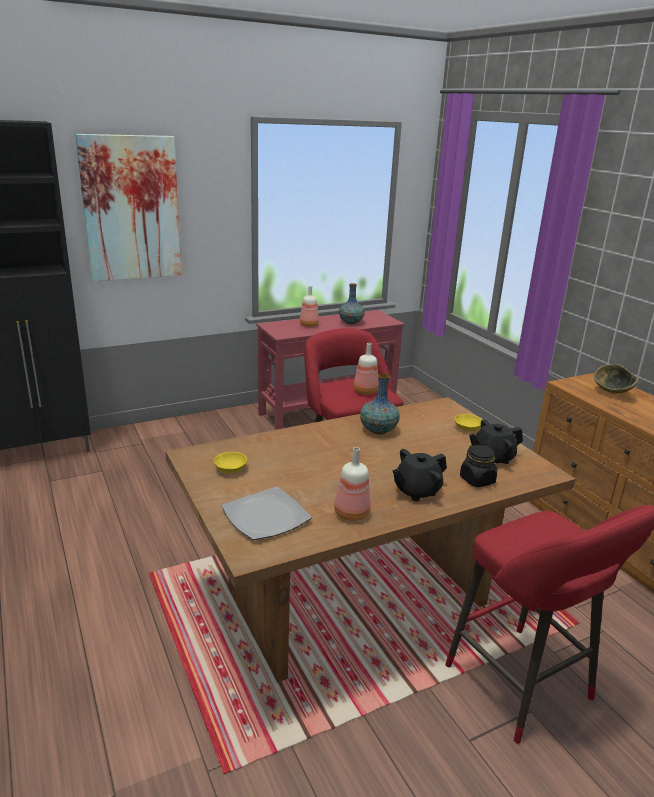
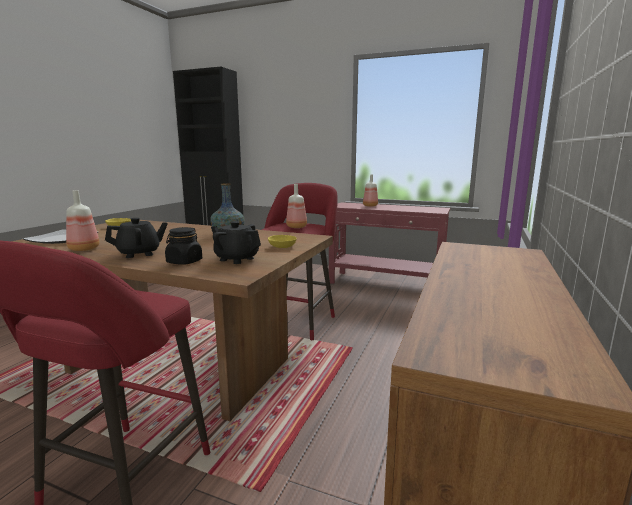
camera: 50 degrees right, 10 degrees down
picture [75,134,182,282] -> none
vase [339,283,365,324] -> none
black teapot [393,449,447,501] -> black teapot turned 135 degrees clockwise [105,218,168,258]
bowl [594,364,639,394] -> none

